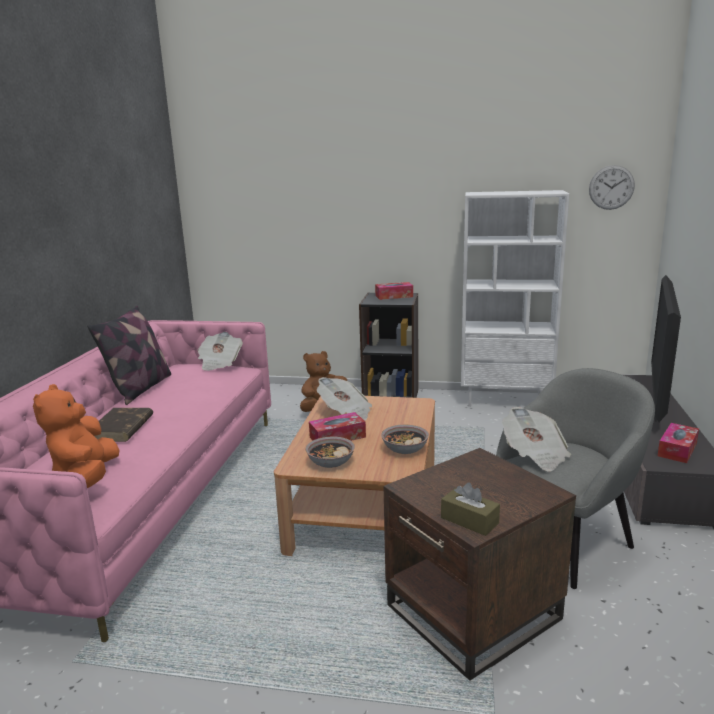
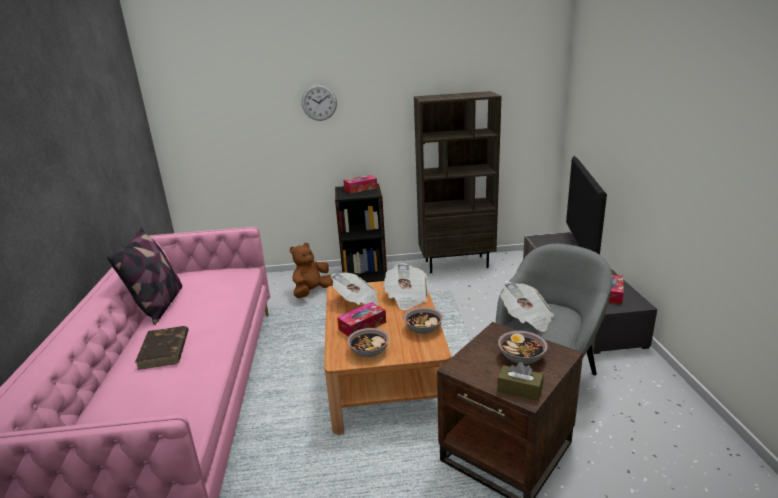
camera: 15 degrees left, 5 degrees up
orange plush toy [33,384,120,488] -> none
newspaper [197,332,243,371] -> newspaper moved to [383,263,428,310]
white bookcase [461,190,569,407] -> brown bookcase [414,91,502,273]
wall clock [589,165,635,210] -> wall clock moved to [302,84,337,121]
none -> bowl [498,331,548,364]

